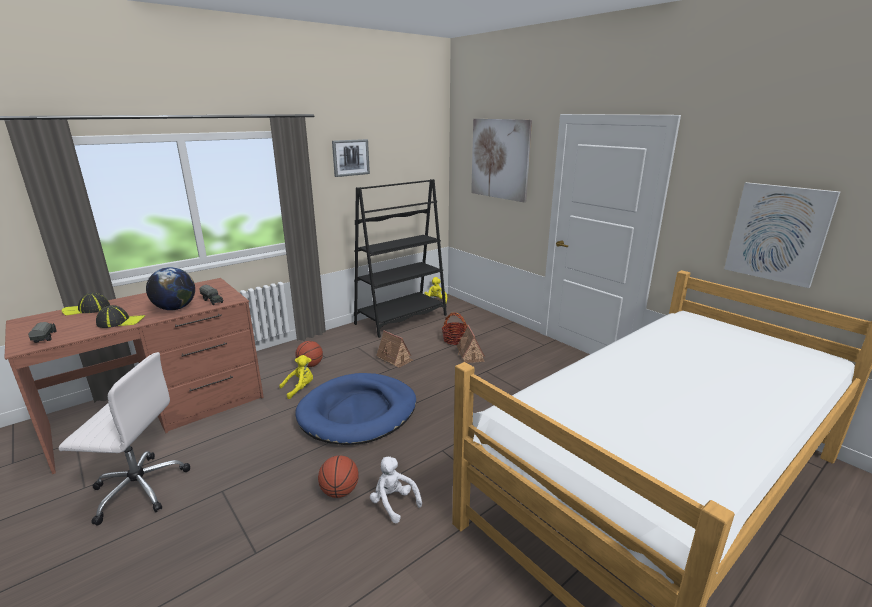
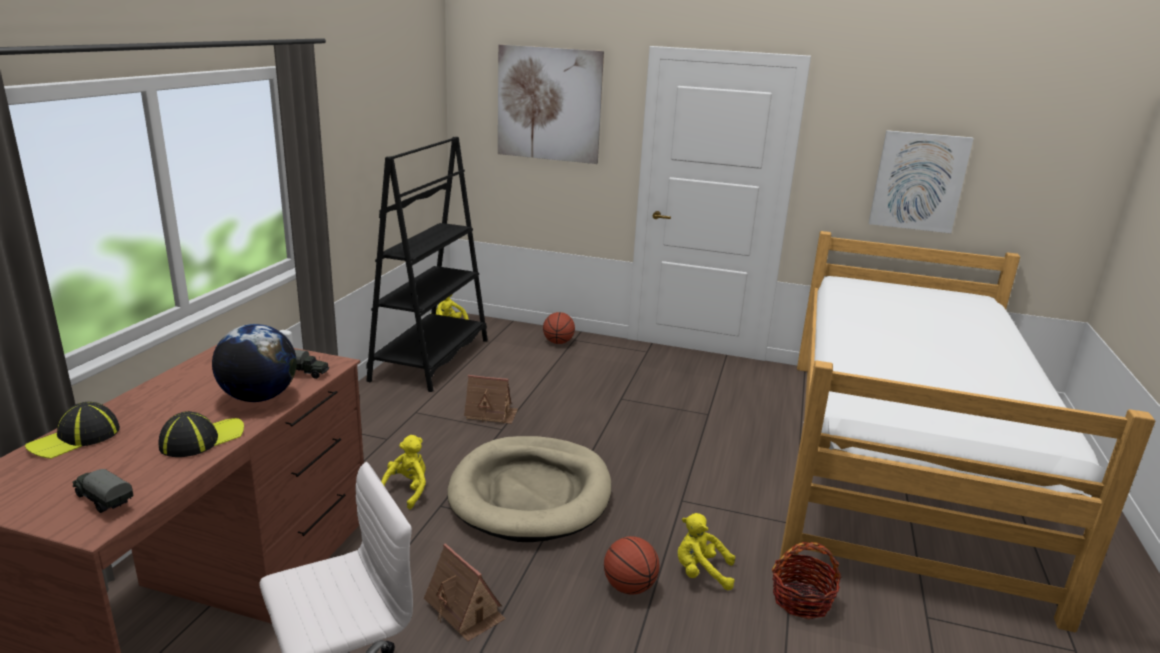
camera: 35 degrees left, 0 degrees up
basketball [295,341,323,367] -> basketball moved to [543,312,575,344]
blue dog bed [295,373,416,445] -> beige dog bed [447,436,611,542]
picture [332,139,370,177] -> none
white plush toy [370,457,422,523] -> yellow plush toy [678,513,735,590]
basket [442,313,467,345] -> basket moved to [772,542,841,619]
toy house [457,325,485,363] -> toy house moved to [424,543,506,641]

